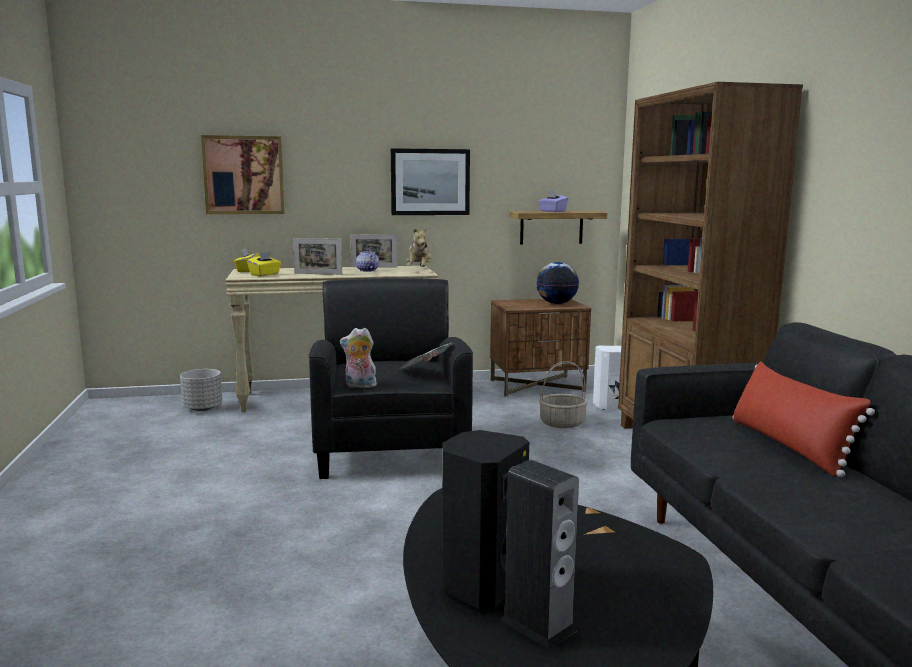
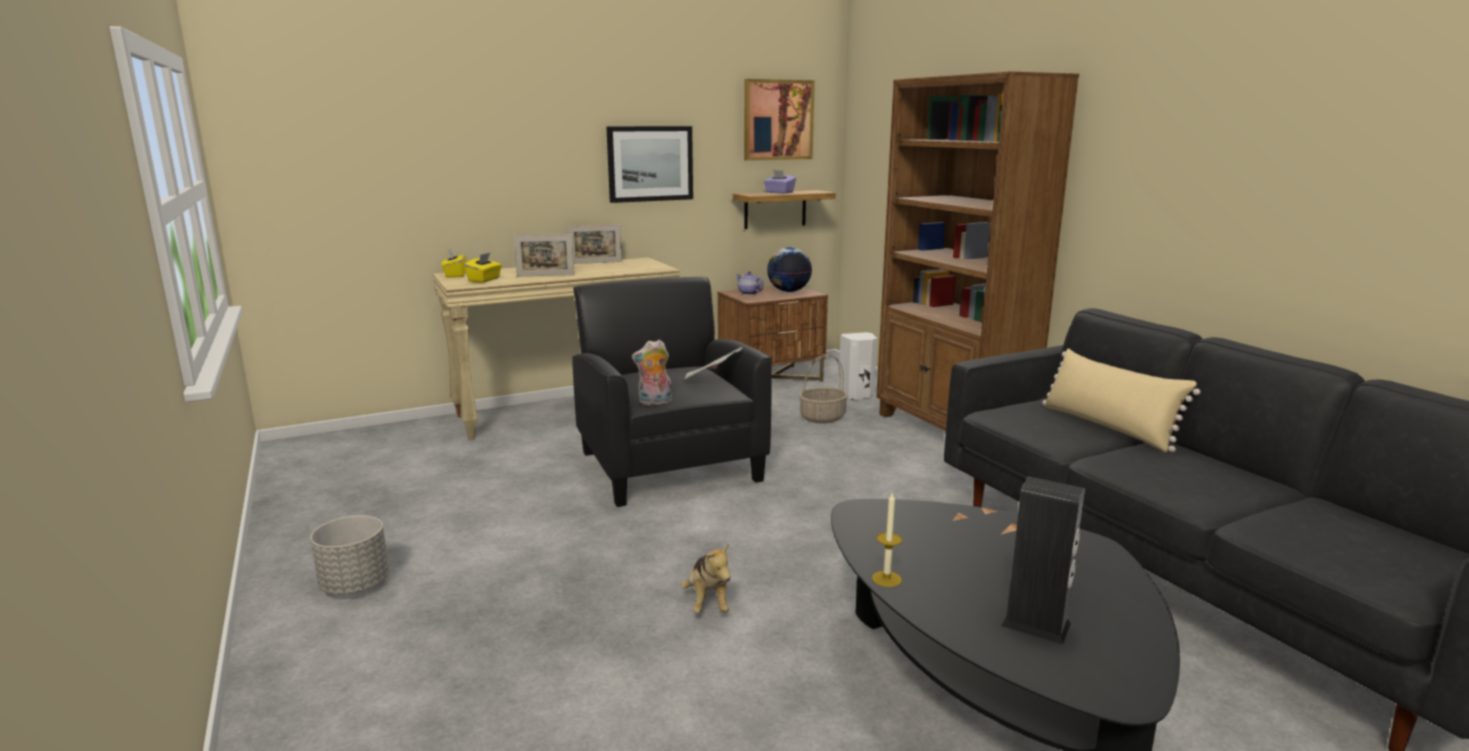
camera: 15 degrees left, 5 degrees up
grey planter [180,369,222,411] -> grey planter moved to [310,515,389,595]
picture [201,135,285,214] -> picture moved to [744,79,815,161]
teapot [356,249,379,272] -> teapot moved to [736,271,764,295]
plush toy [406,227,431,267] -> plush toy moved to [681,543,731,613]
black speaker [442,430,529,610] -> none
red pillow [733,361,875,477] -> beige pillow [1042,349,1201,452]
none -> candle [872,493,902,587]

